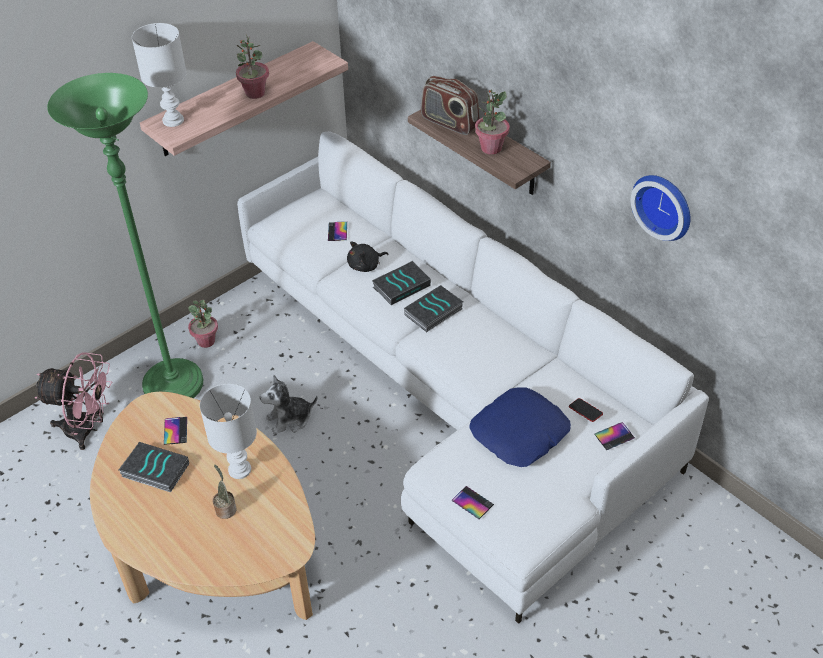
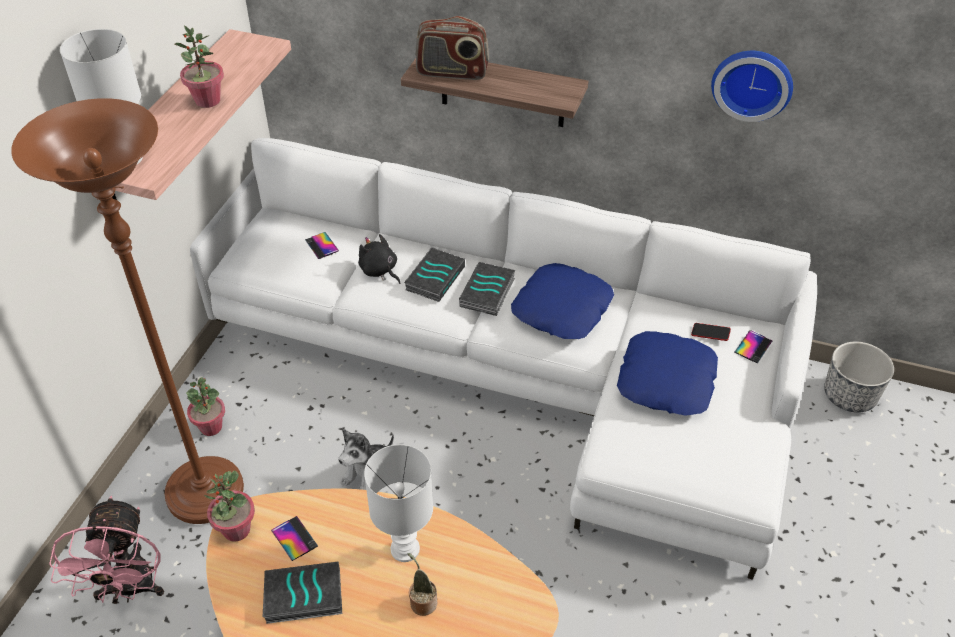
camera: 30 degrees left, 0 degrees up
pink fan [35,352,112,450] -> pink fan turned 105 degrees clockwise [49,496,164,604]
green floor lamp [47,73,203,398] -> brown floor lamp [11,98,244,524]
black plush toy [347,242,389,272] -> black plush toy turned 105 degrees clockwise [358,234,400,284]
phone [451,486,494,519] -> none
potted plant [475,89,510,155] -> potted plant moved to [204,470,255,542]
none -> blue pillow [511,263,614,339]
none -> planter [824,342,894,413]

